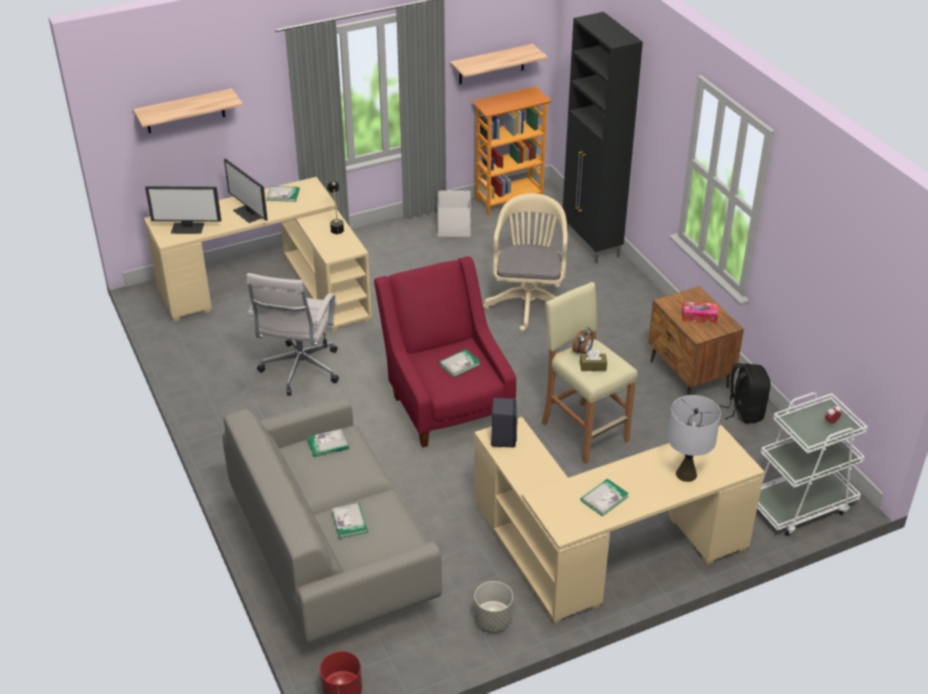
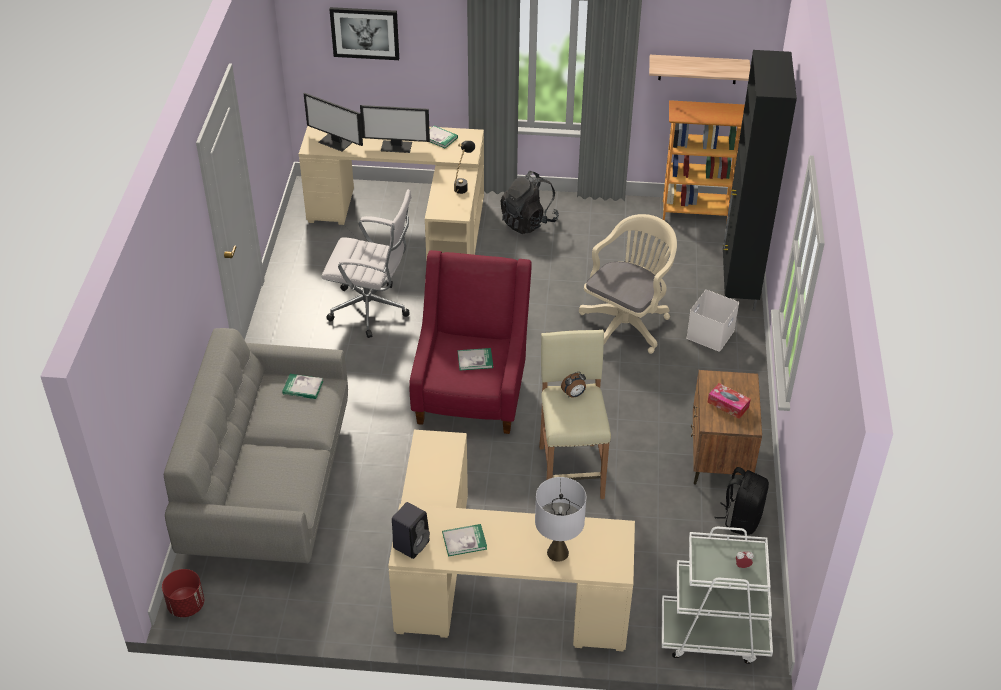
camera: 30 degrees right, 5 degrees up
shelf [133,88,243,133] -> picture [329,7,399,60]
monitor [224,158,268,223] -> monitor turned 75 degrees counterclockwise [360,105,430,153]
white office chair [247,273,339,396] -> white office chair turned 120 degrees counterclockwise [321,189,412,338]
book [332,503,368,539] -> none
white storage box [437,191,471,237] -> white storage box moved to [686,290,739,351]
grey planter [474,581,513,631] -> none
black speaker [491,398,517,447] -> black speaker moved to [392,502,430,559]
brown tissue box [580,349,607,371] -> none
none -> black backpack [500,171,559,234]

